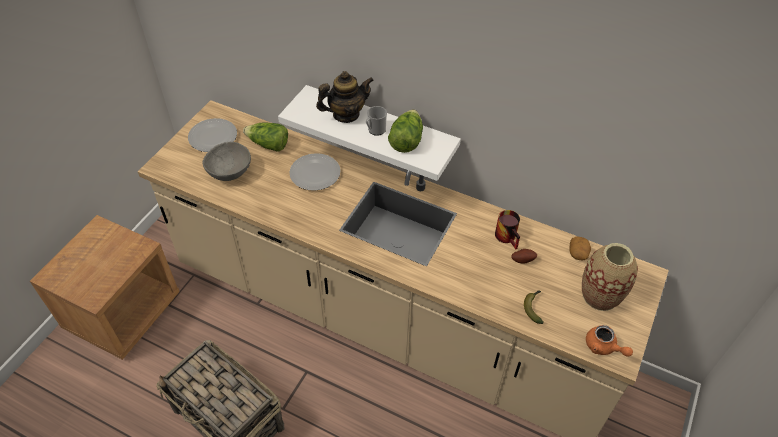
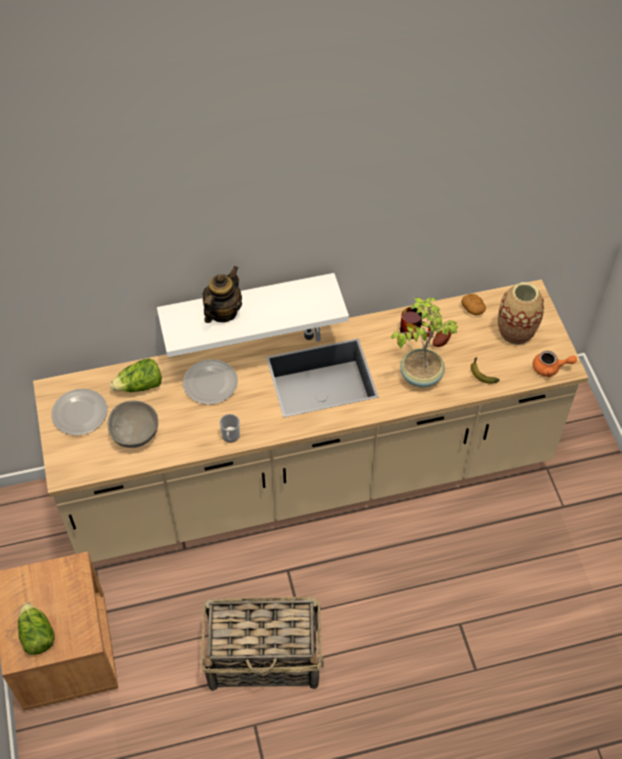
camera: 40 degrees left, 5 degrees up
mug [366,106,387,136] -> mug moved to [219,414,240,442]
lettuce [388,109,423,153] -> lettuce moved to [18,603,55,655]
none -> potted plant [391,297,458,387]

